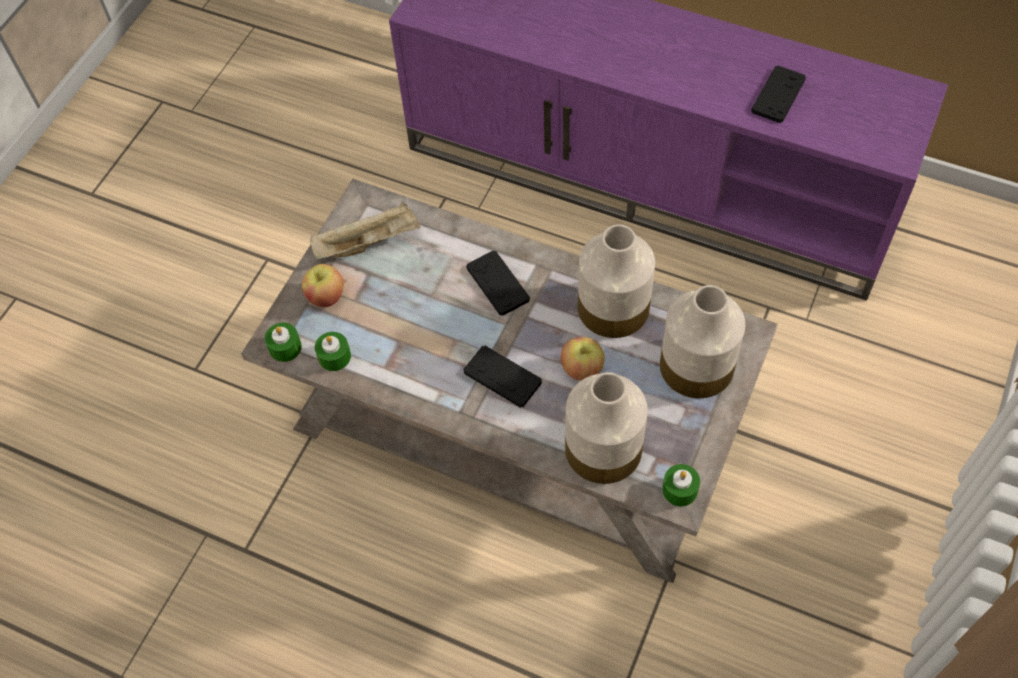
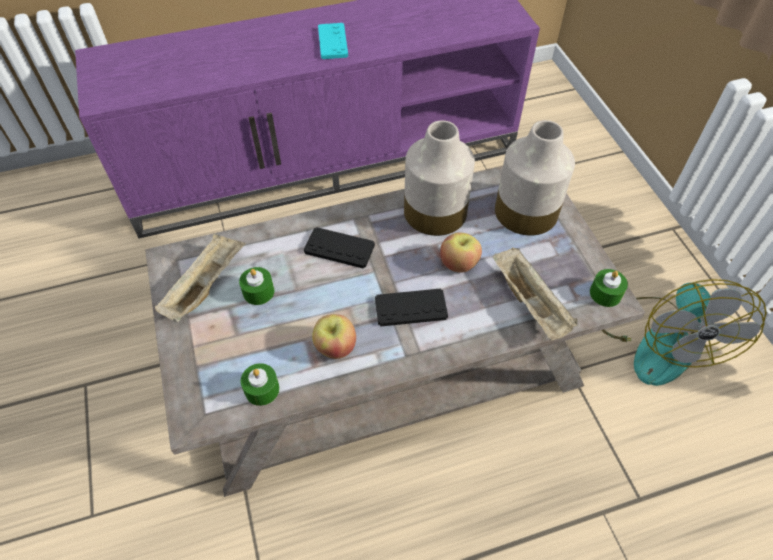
camera: 45 degrees left, 5 degrees down
green candle [265,323,302,362] -> green candle moved to [239,267,274,305]
apple [302,264,344,307] -> apple moved to [312,314,356,359]
beige vase [565,372,648,484] -> beige tray [493,247,578,341]
black game controller [751,65,806,123] -> none
none -> turquoise game controller [318,23,348,59]
none -> fan [601,279,767,386]

